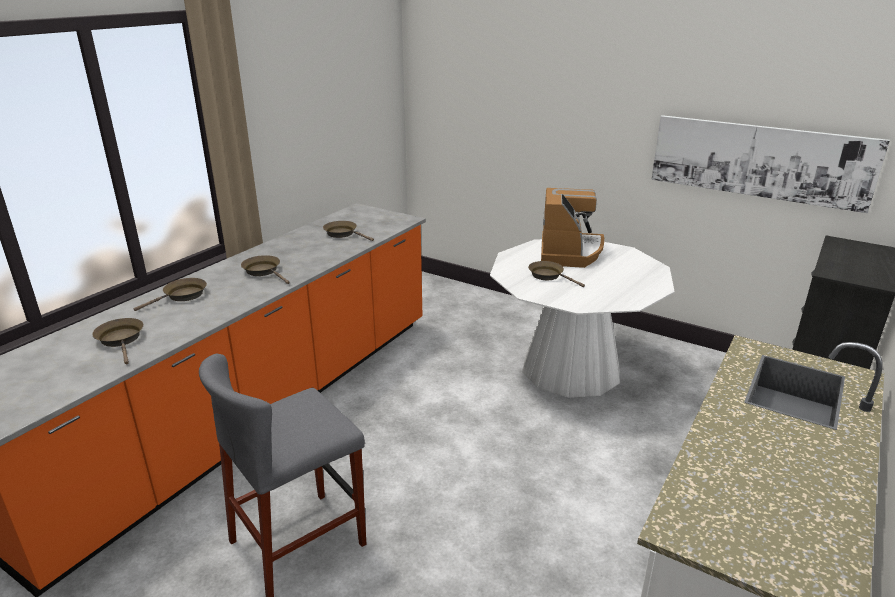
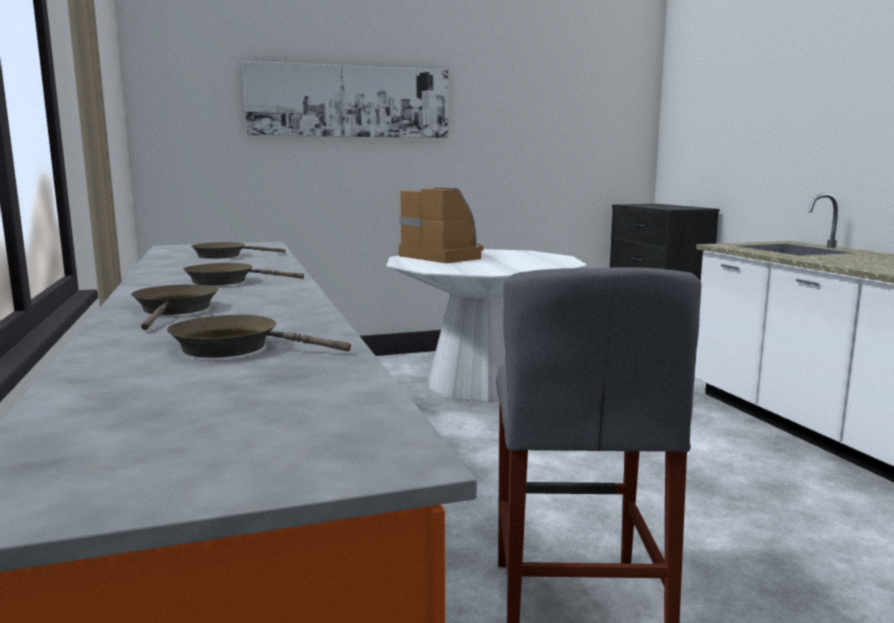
camera: 50 degrees left, 15 degrees down
brown frying pan [528,261,585,287] -> none
picture [651,115,890,213] -> picture moved to [243,61,448,138]

